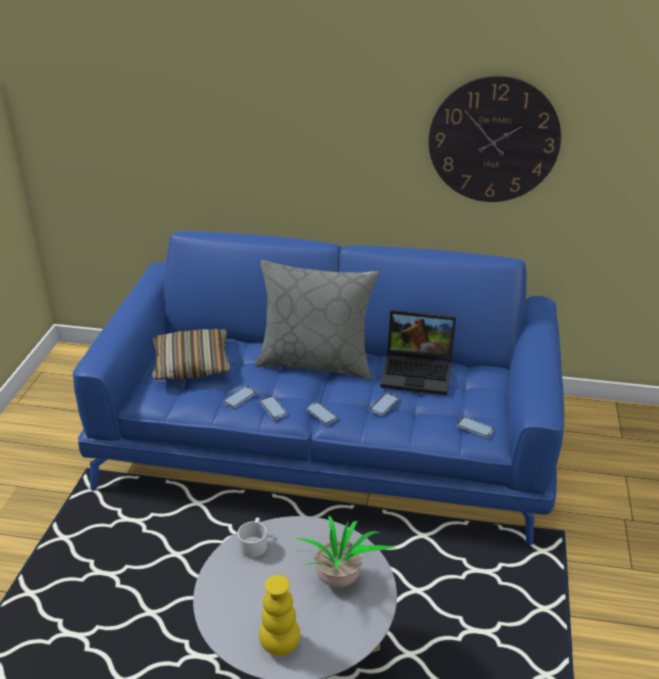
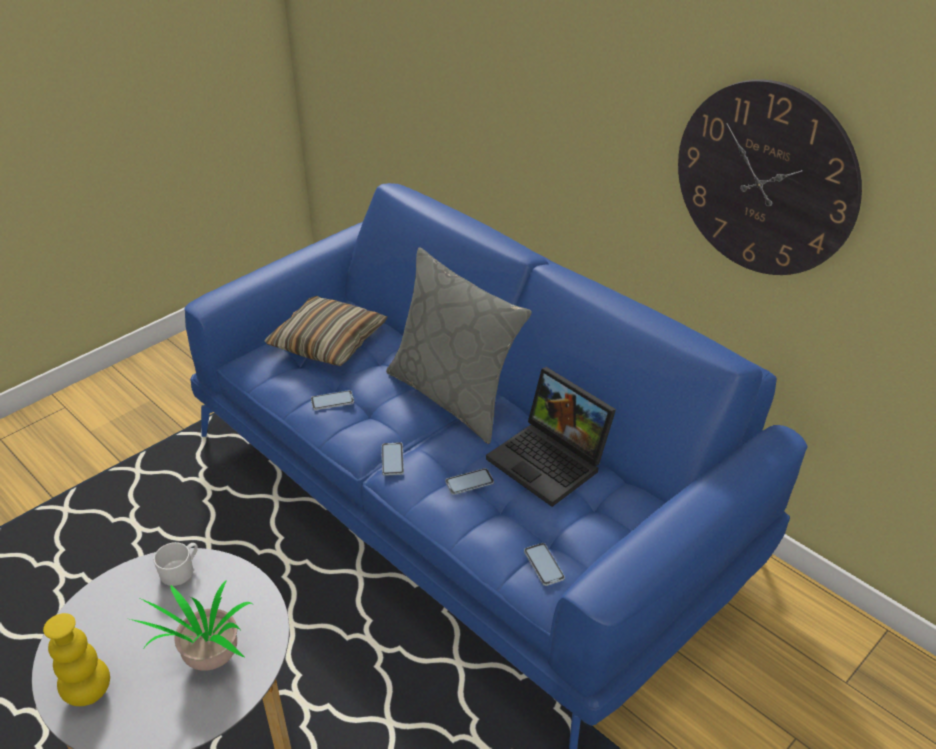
camera: 35 degrees right, 5 degrees up
phone [259,396,288,419] -> none

